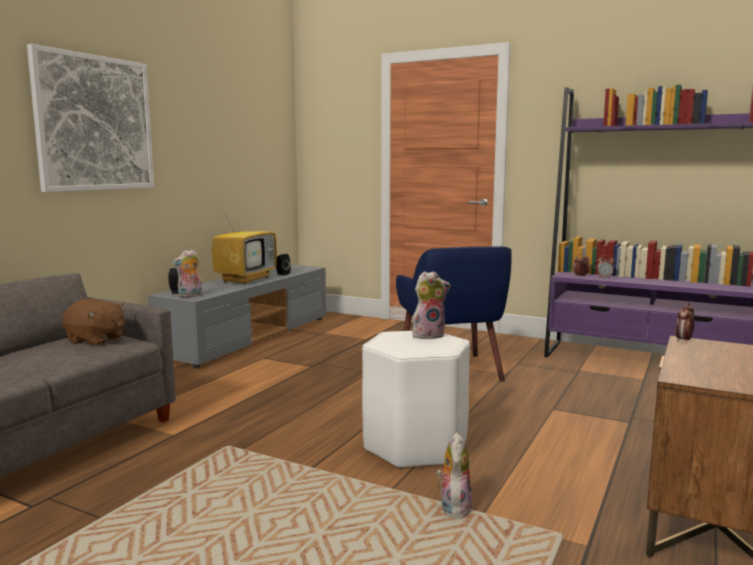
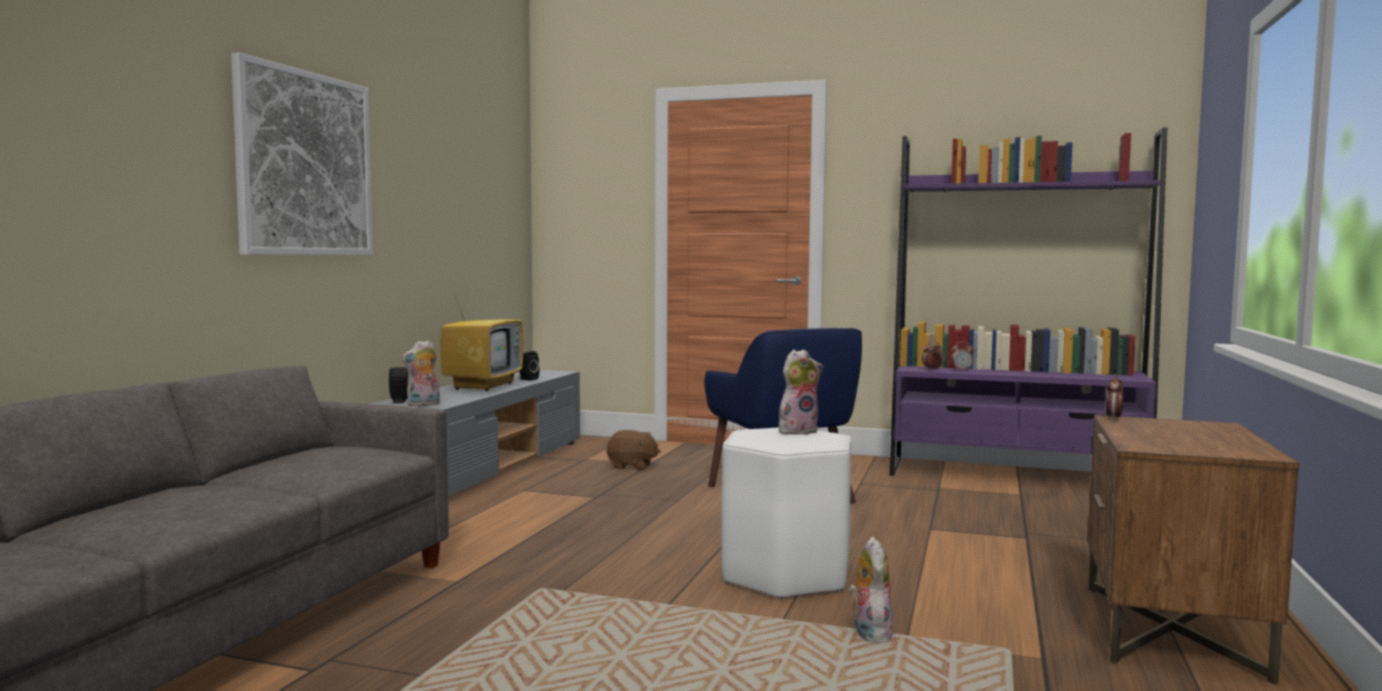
camera: 10 degrees left, 5 degrees down
brown plush toy [62,299,125,346] -> brown plush toy moved to [607,430,661,470]

